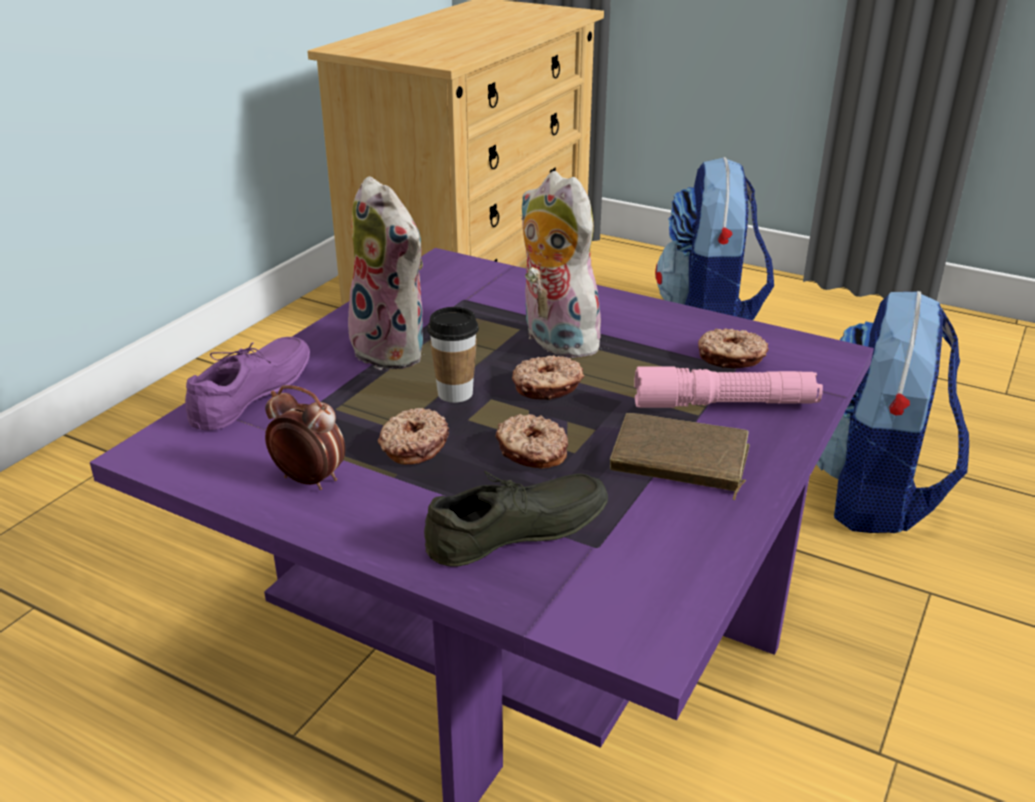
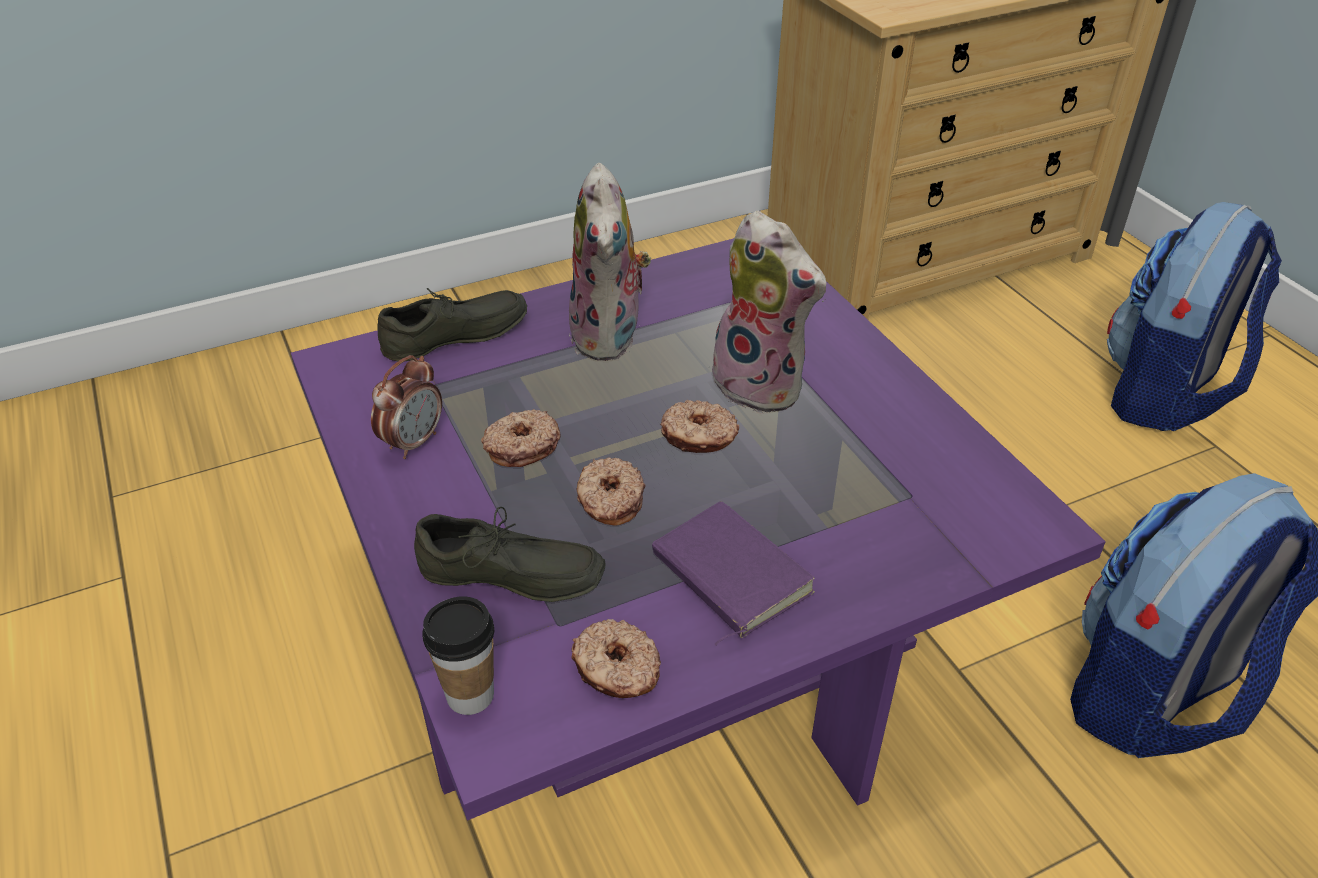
camera: 35 degrees right, 10 degrees up
purple shoe [185,337,310,430] -> grey shoe [377,288,527,362]
alarm clock [265,385,346,490] -> alarm clock turned 60 degrees clockwise [371,355,442,459]
cup [427,307,479,403] -> cup moved to [422,597,494,715]
plush toy [521,171,609,358] -> plush toy turned 135 degrees clockwise [712,211,826,414]
brown book [610,413,750,500] -> purple book [652,501,815,646]
pink flashlight [634,366,823,408] -> none
donut [698,329,769,368] -> donut moved to [571,619,661,698]

